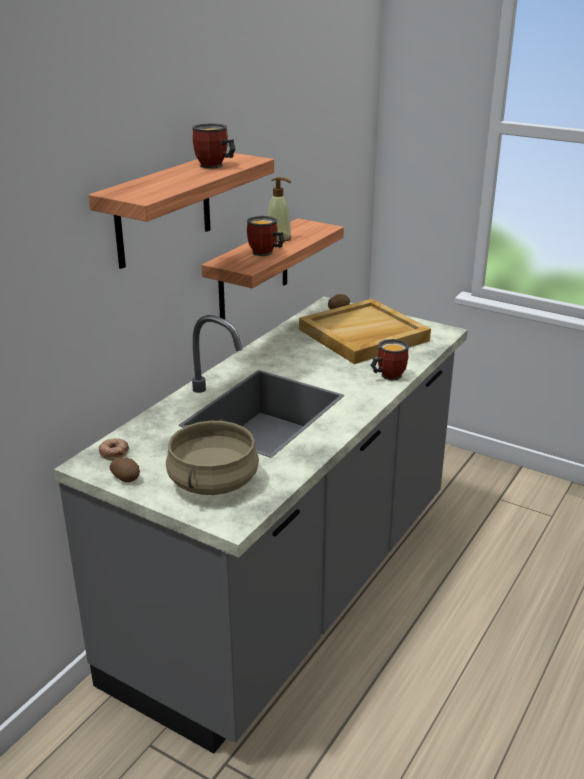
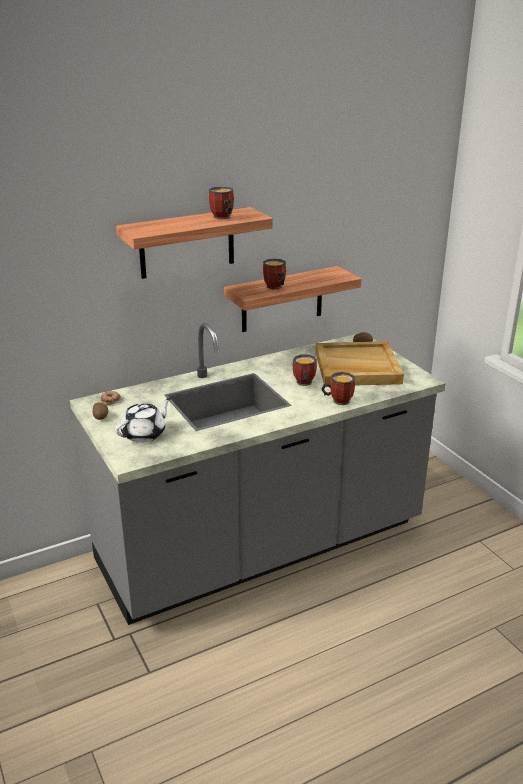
camera: 30 degrees right, 0 degrees up
beige cooking pot [166,419,259,495] -> white teapot [115,398,171,443]
soap dispenser [267,177,292,242] -> none
none -> mug [293,354,317,386]

